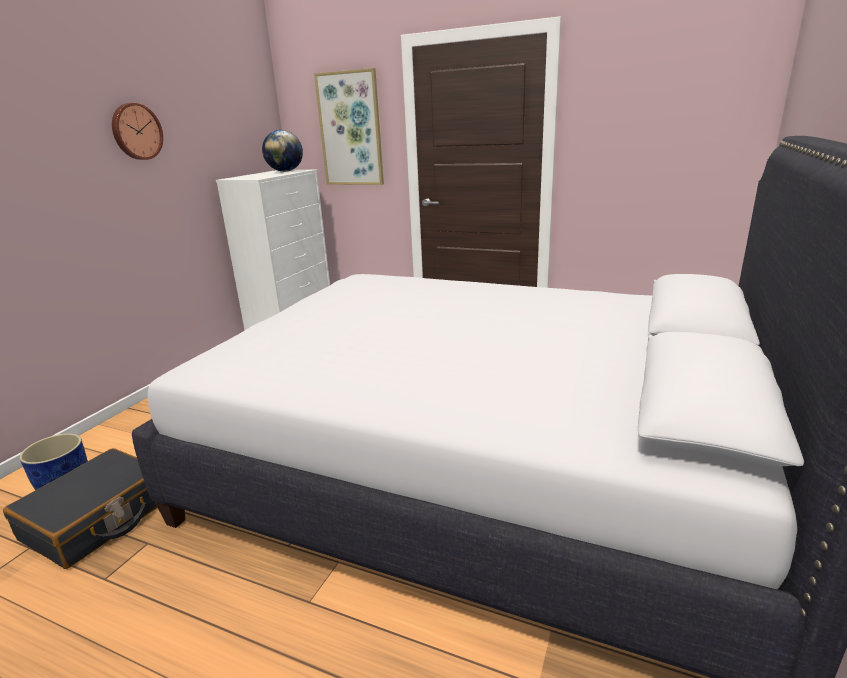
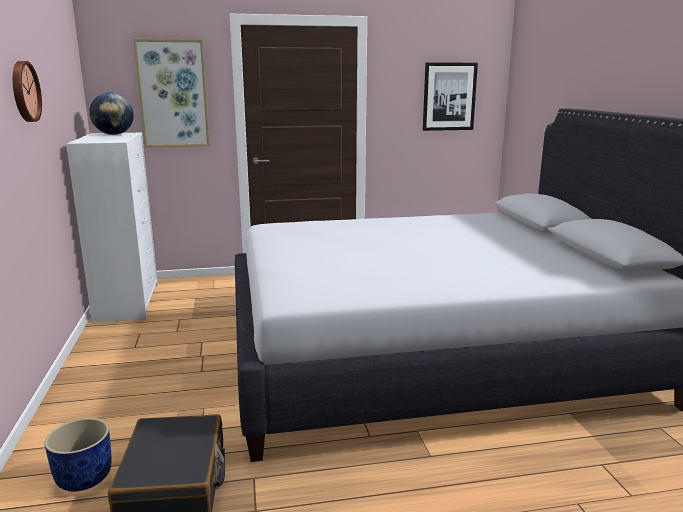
camera: 35 degrees left, 5 degrees down
none -> picture [423,62,478,131]

